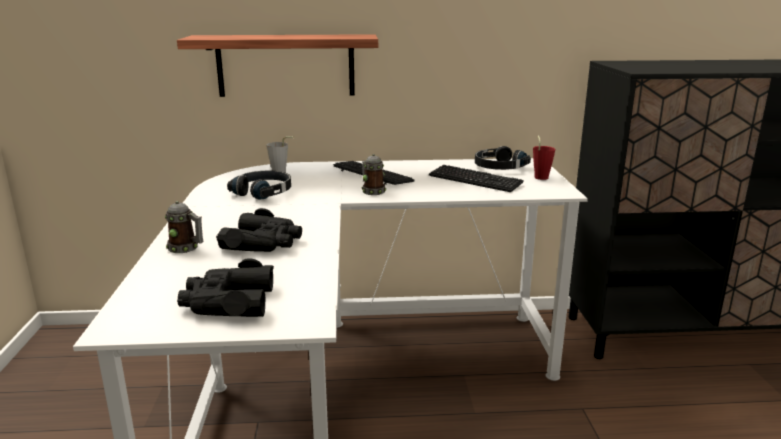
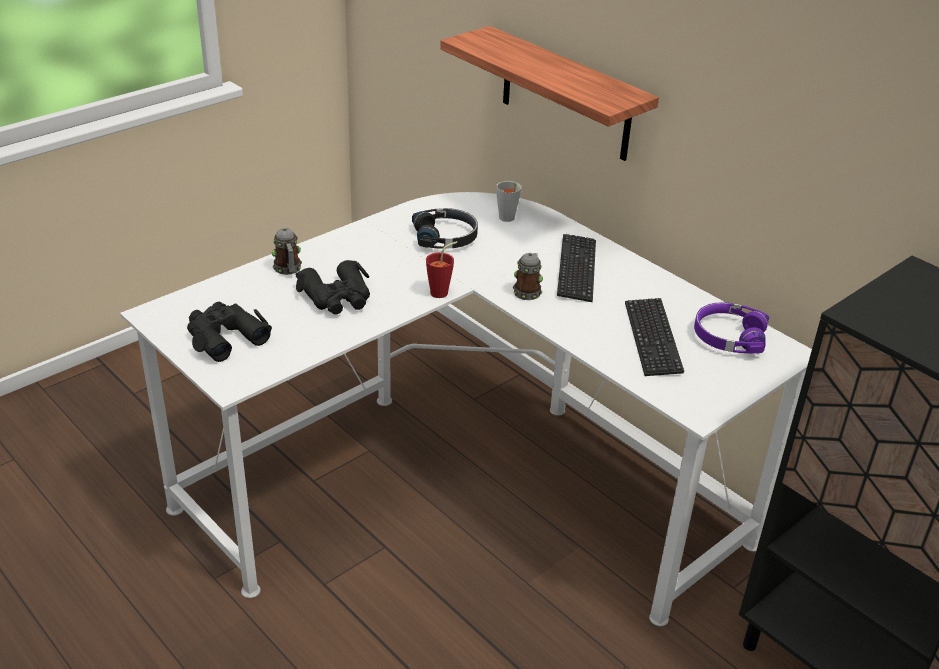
camera: 50 degrees right, 15 degrees up
black headphones [475,146,531,170] -> purple headphones [694,302,769,354]
red cup [533,136,555,180] -> red cup moved to [426,241,457,298]

